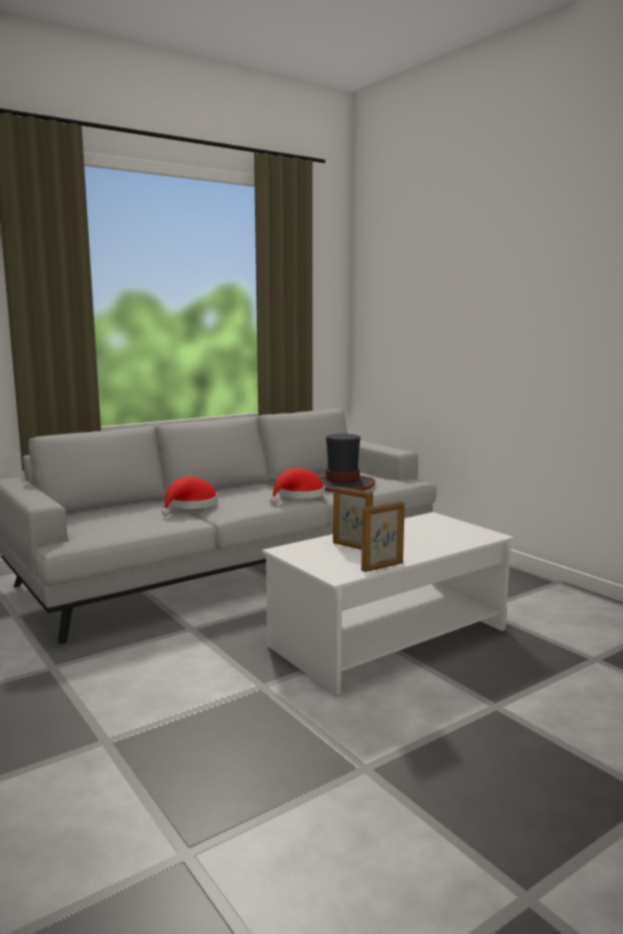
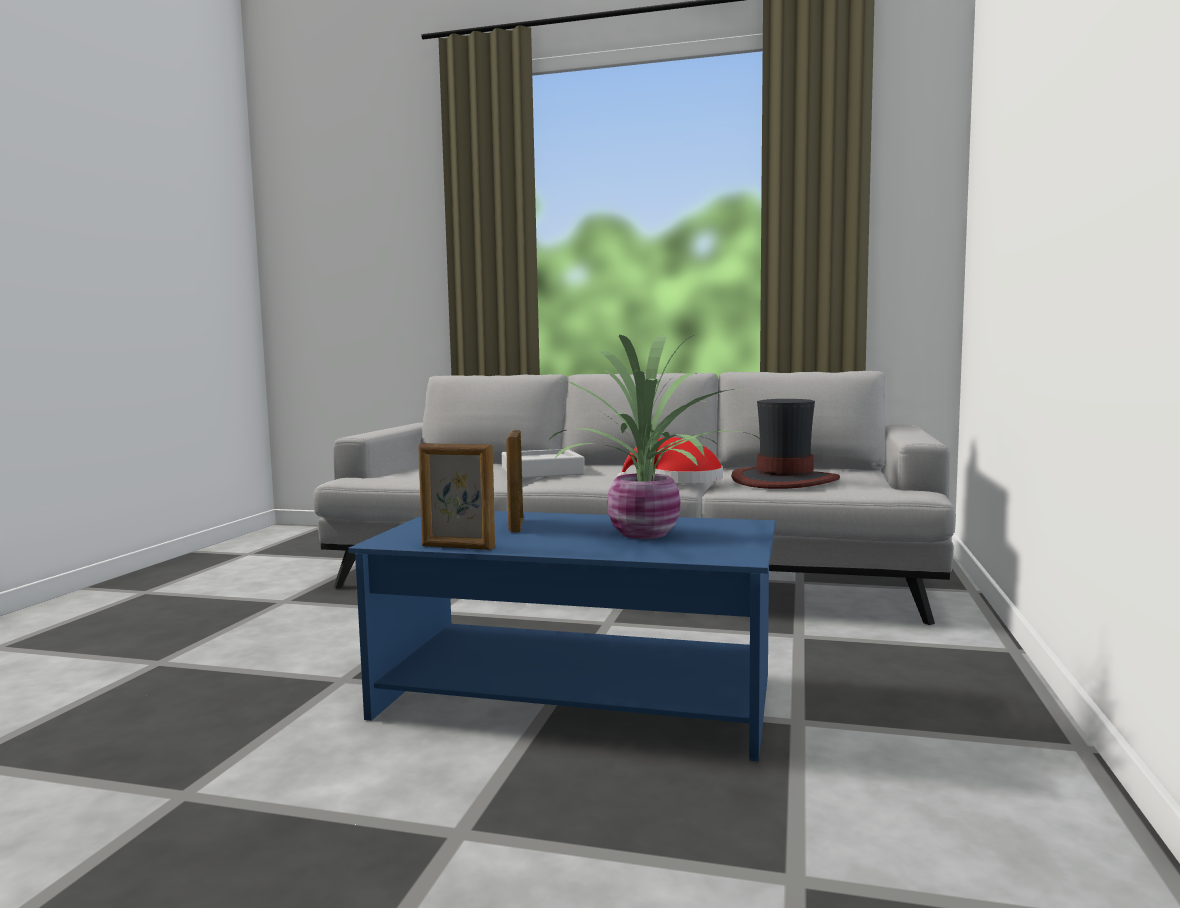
camera: 50 degrees right, 5 degrees down
red hat [162,477,218,516] -> grey tray [502,449,585,478]
white coffee table [262,512,514,695] -> blue coffee table [348,511,775,761]
none -> potted plant [549,335,763,539]

